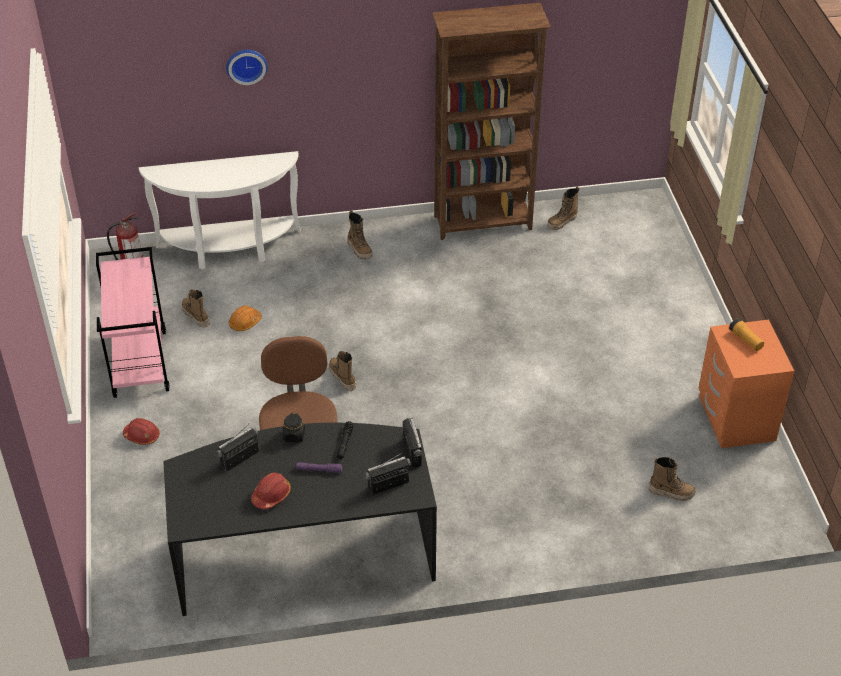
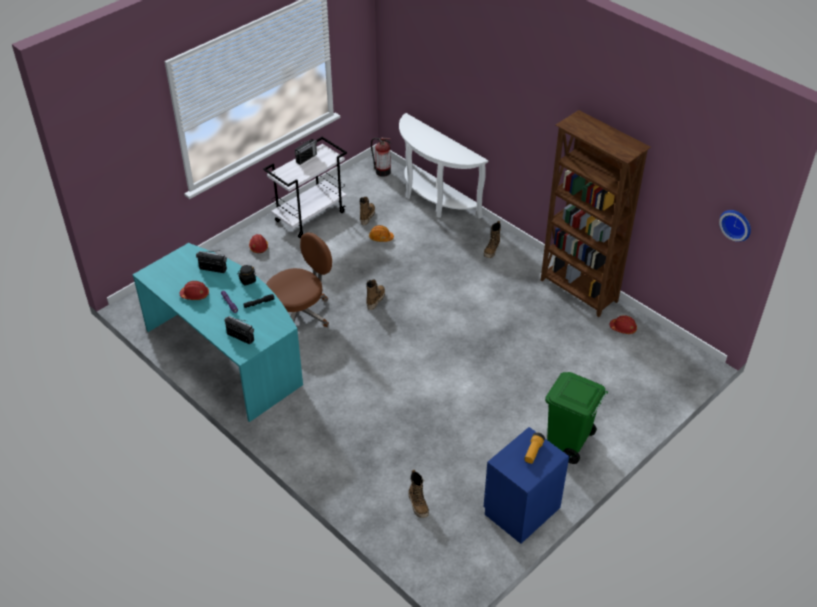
camera: 55 degrees right, 0 degrees up
pink cart [96,247,170,398] -> white cart [263,137,347,238]
black desk [163,423,437,616] -> turquoise desk [132,243,303,422]
wall clock [226,50,268,85] -> wall clock moved to [719,210,751,242]
radio [403,418,422,467] -> radio moved to [295,139,317,165]
boot [547,187,580,230] -> red hard hat [610,315,637,334]
orange nightstand [699,320,794,448] -> blue nightstand [484,427,569,544]
none -> green trash can [545,372,608,464]

